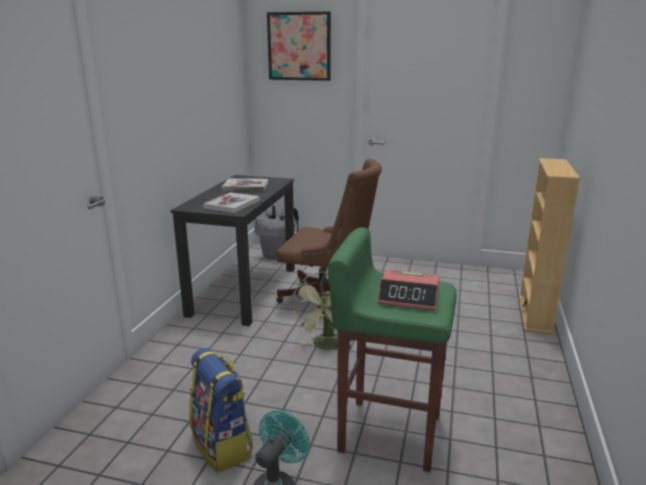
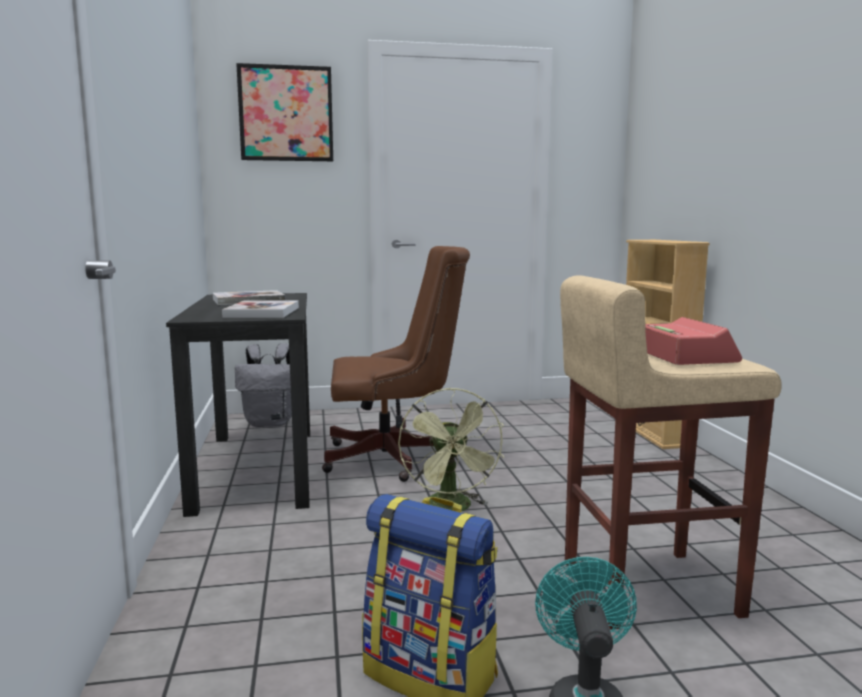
camera: 25 degrees left, 10 degrees down
green stool [328,227,457,472] -> beige stool [560,275,782,630]
alarm clock [378,270,440,311] -> alarm clock turned 90 degrees counterclockwise [645,317,742,365]

